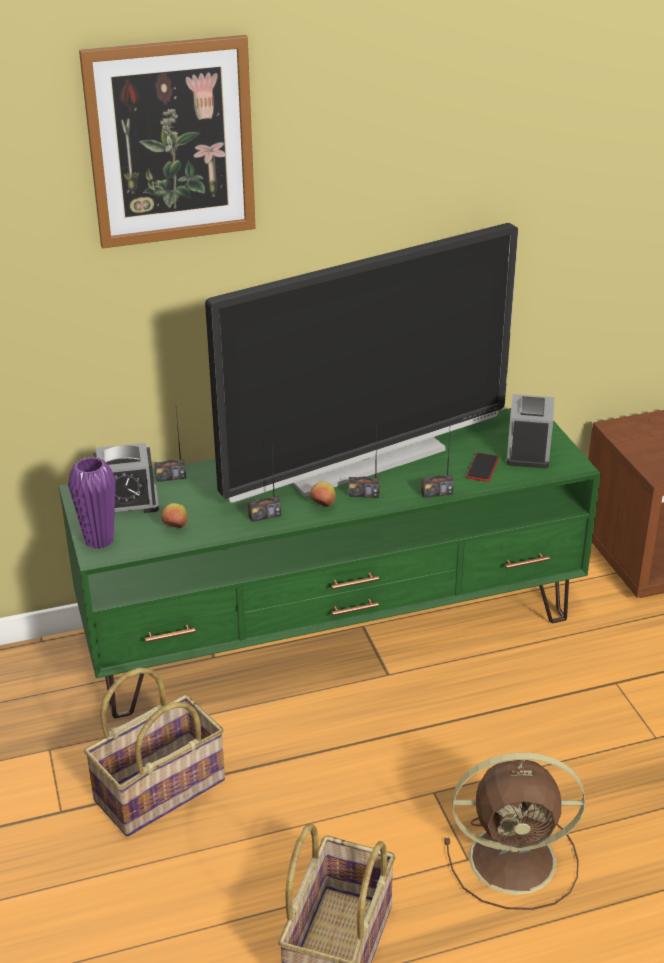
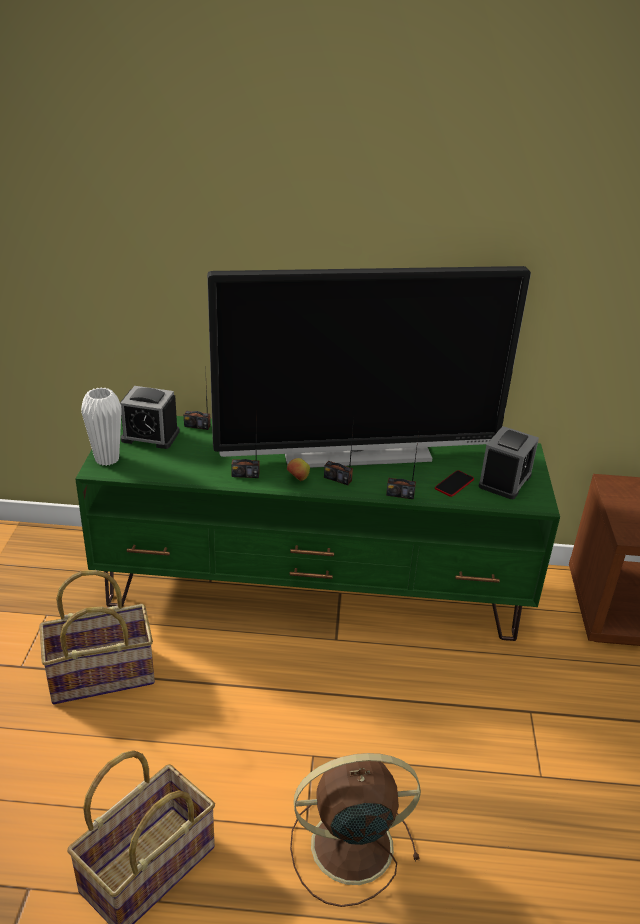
camera: 20 degrees right, 0 degrees up
purple vase [68,457,116,549] -> white vase [81,387,122,466]
picture [79,35,256,248] -> none
apple [161,503,188,528] -> none
brown fan [444,753,586,910] -> brown fan turned 150 degrees clockwise [290,753,421,907]

